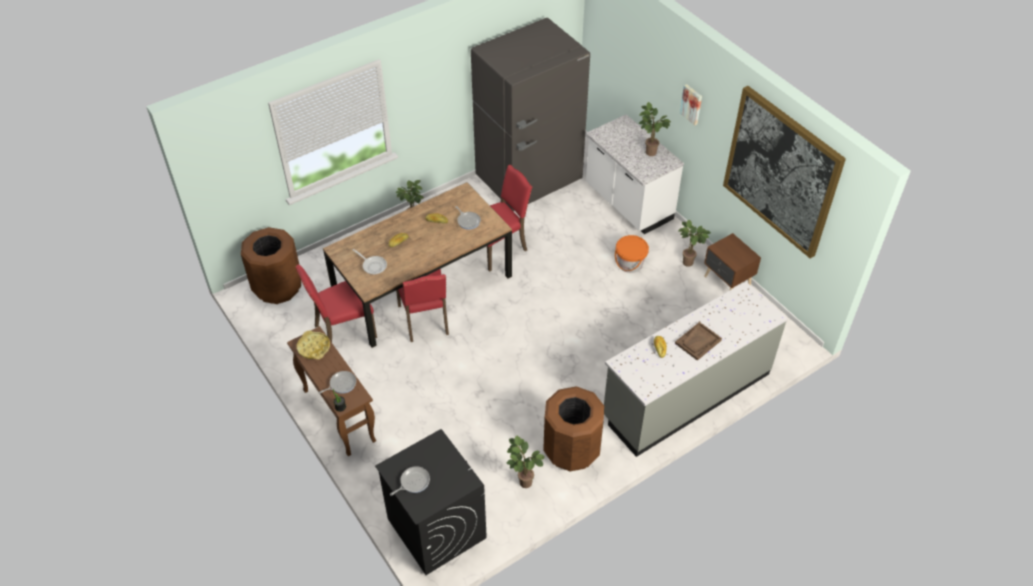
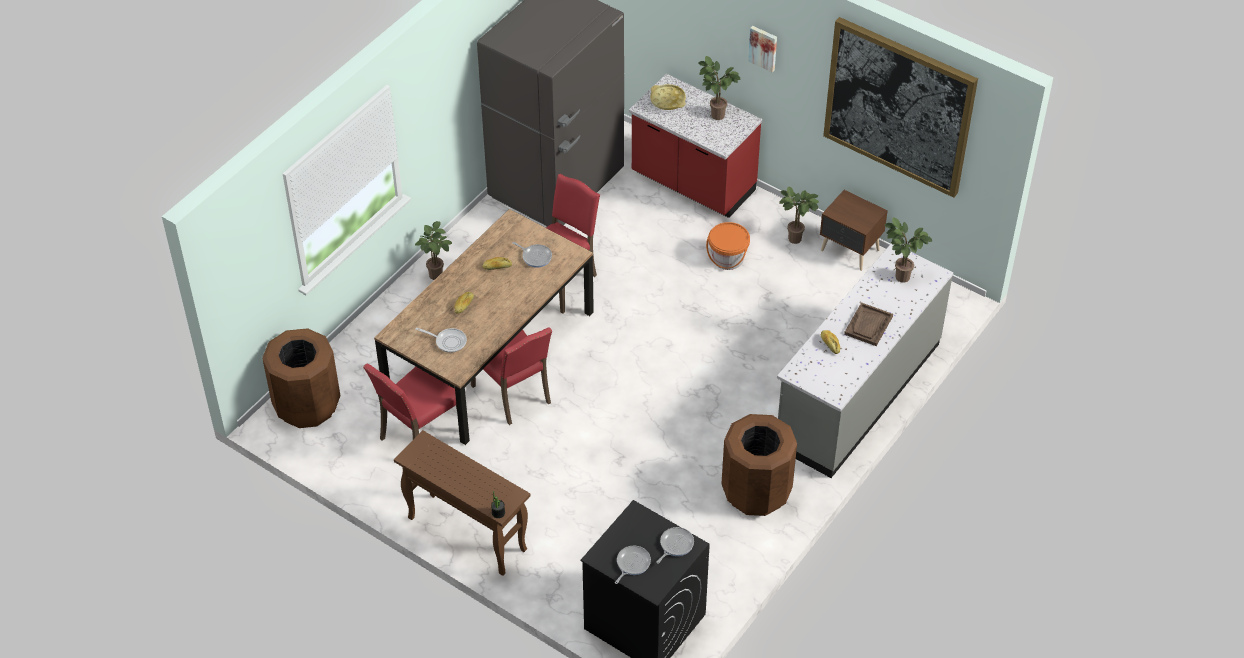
camera: 20 degrees left, 0 degrees up
yellow tray [297,330,330,360] -> yellow tray moved to [650,84,686,110]
frying pan [318,371,356,394] -> frying pan moved to [656,527,694,564]
potted plant [506,436,545,488] -> potted plant moved to [884,217,932,283]
white counter [586,115,684,234] -> red counter [629,74,762,218]

